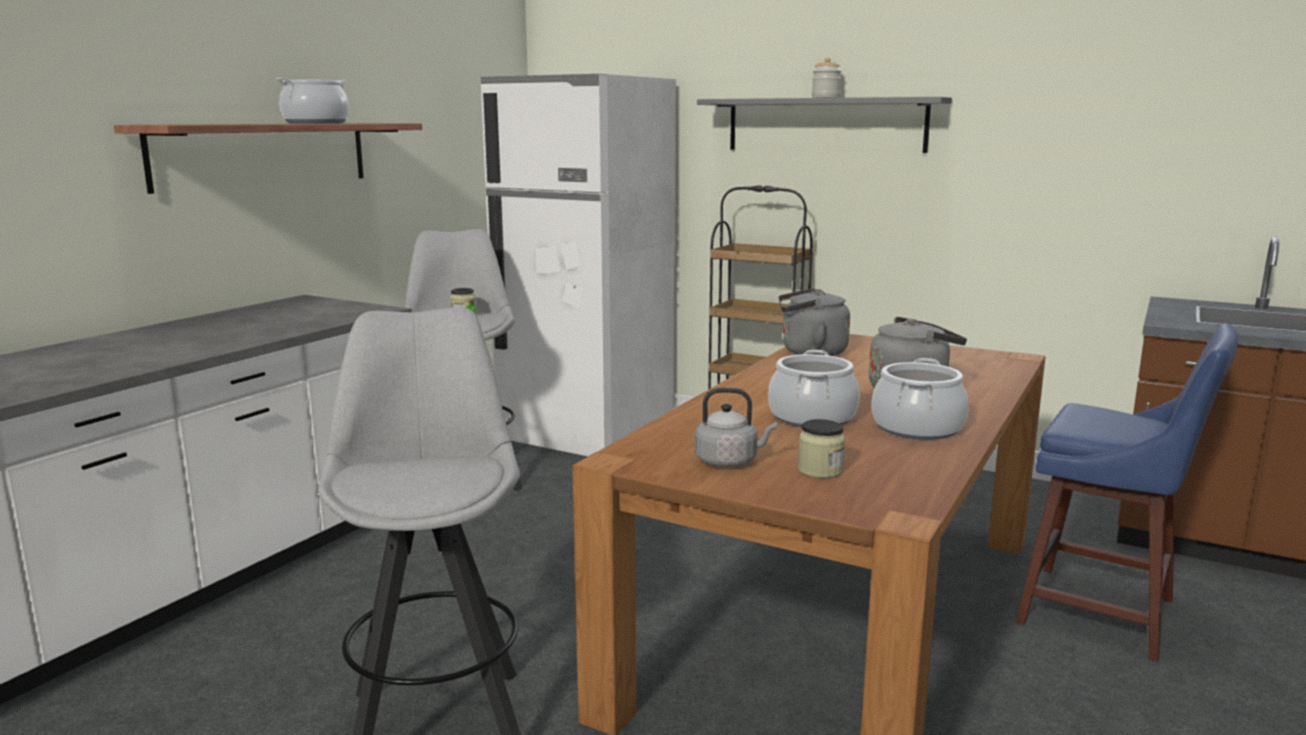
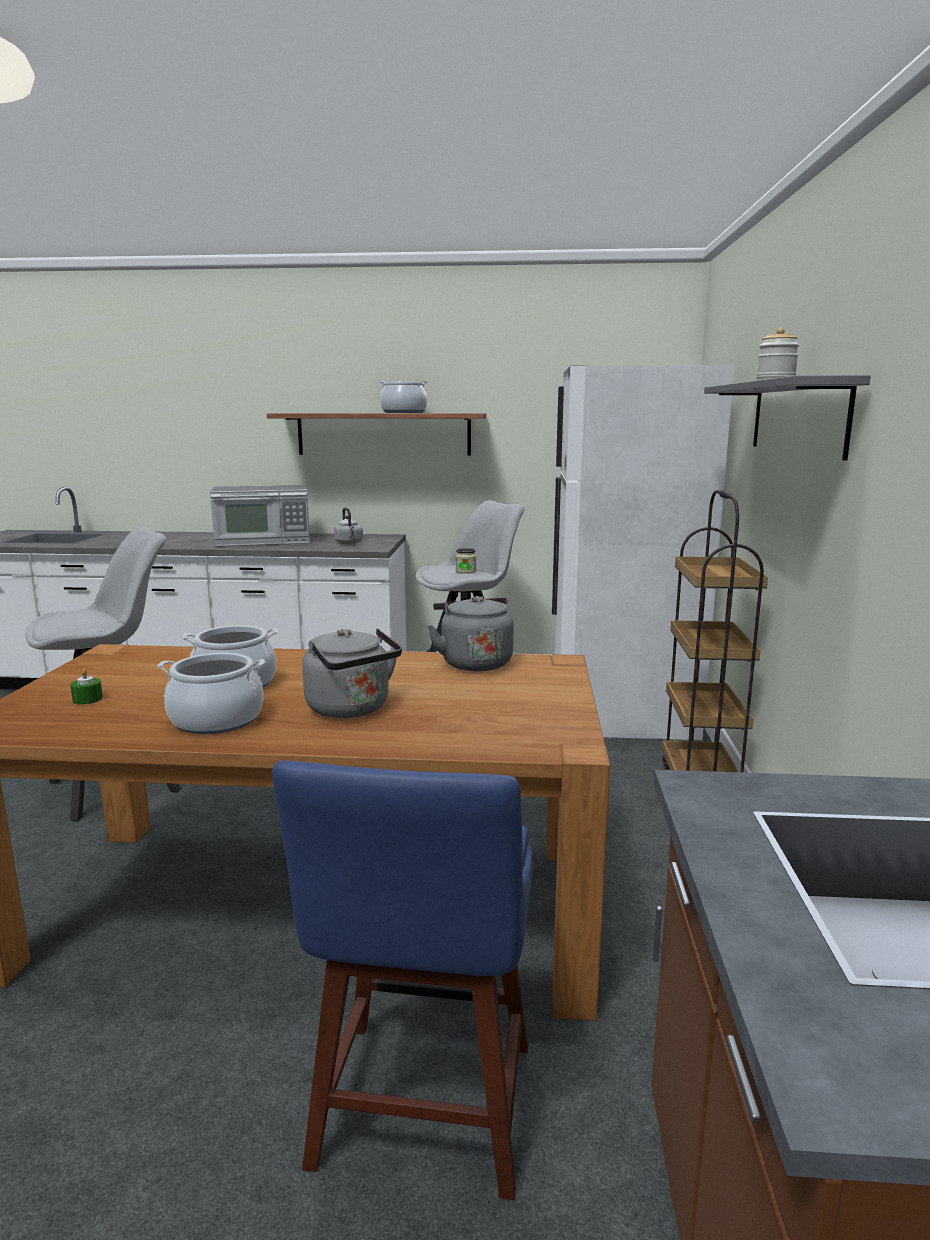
camera: 65 degrees right, 0 degrees up
grey kettle [694,388,777,467] -> grey kettle moved to [334,507,363,544]
jar [798,419,845,478] -> green candle [70,668,103,705]
none -> microwave [210,485,310,547]

